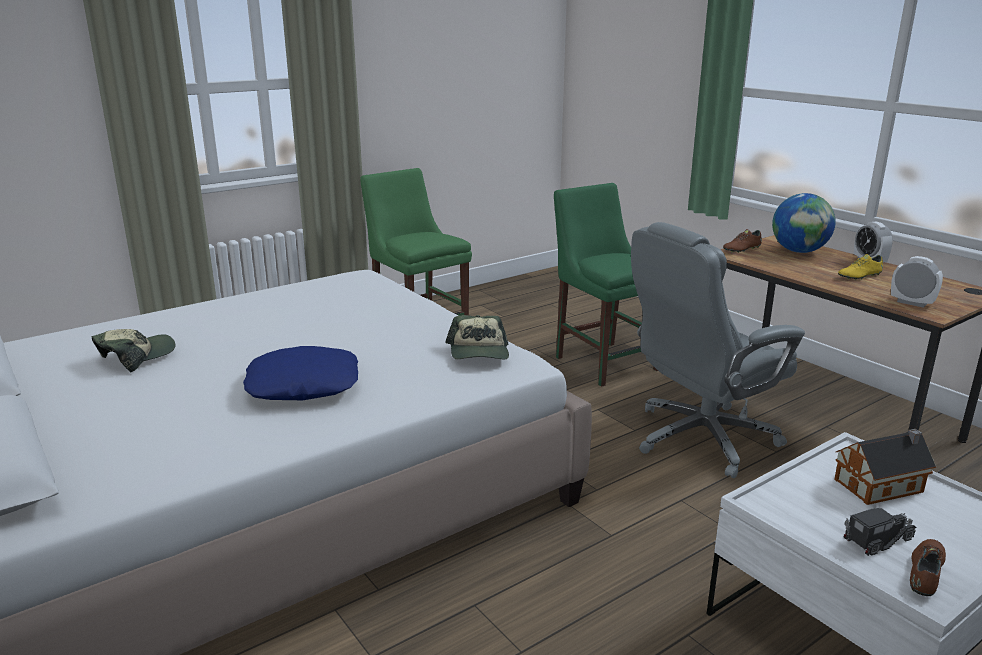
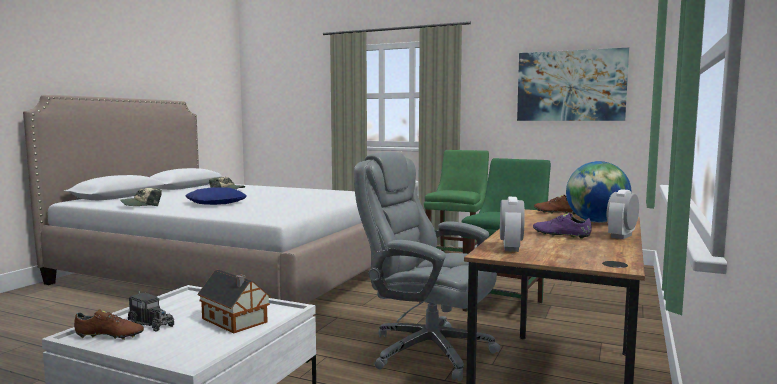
camera: 60 degrees right, 15 degrees down
cap [445,315,509,359] -> cap moved to [120,188,162,206]
yellow shoe [838,254,883,280] -> purple shoe [533,213,592,239]
none -> picture [517,48,629,121]

